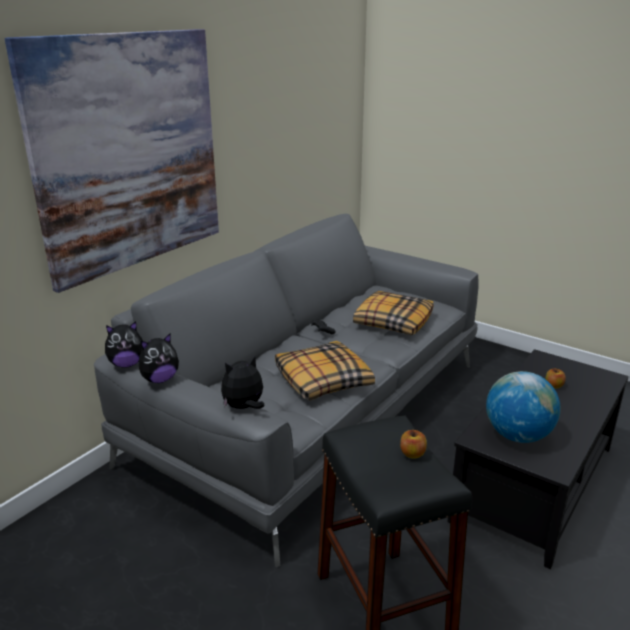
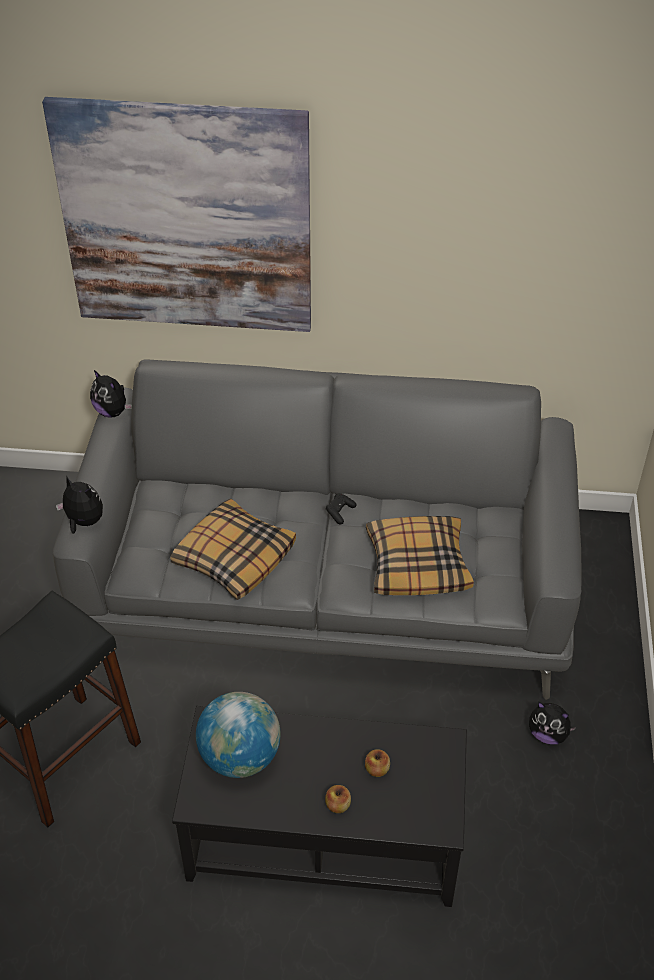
camera: 60 degrees right, 20 degrees up
plush toy [139,334,179,383] -> plush toy moved to [529,702,576,745]
apple [400,430,427,459] -> apple moved to [325,785,351,813]

